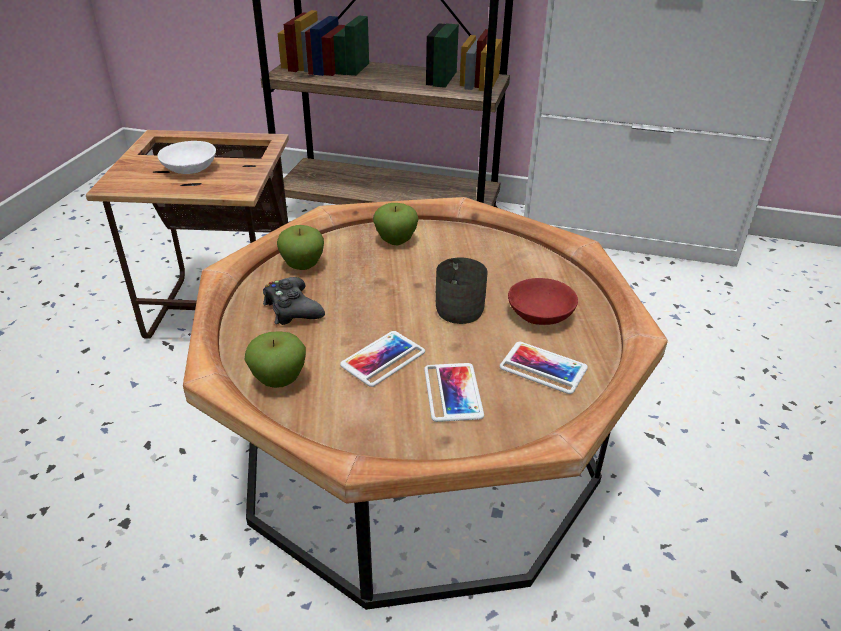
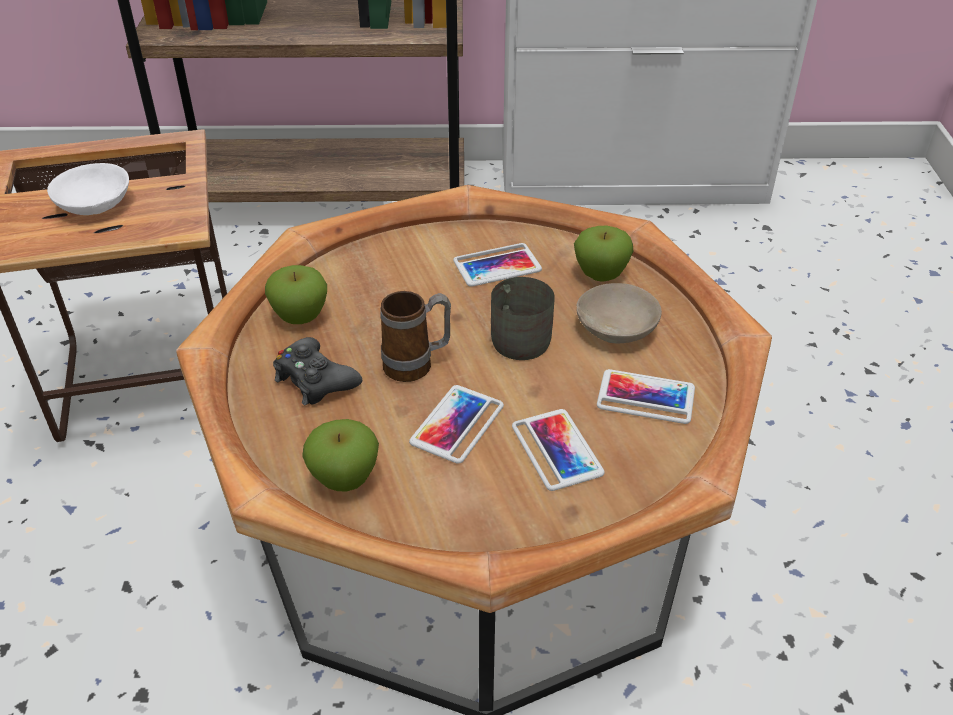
camera: 15 degrees left, 5 degrees up
apple [373,203,418,245] -> apple moved to [574,226,633,282]
red bowl [508,278,578,325] -> beige bowl [576,283,662,344]
none -> mug [380,291,451,382]
none -> phone [453,243,542,287]

